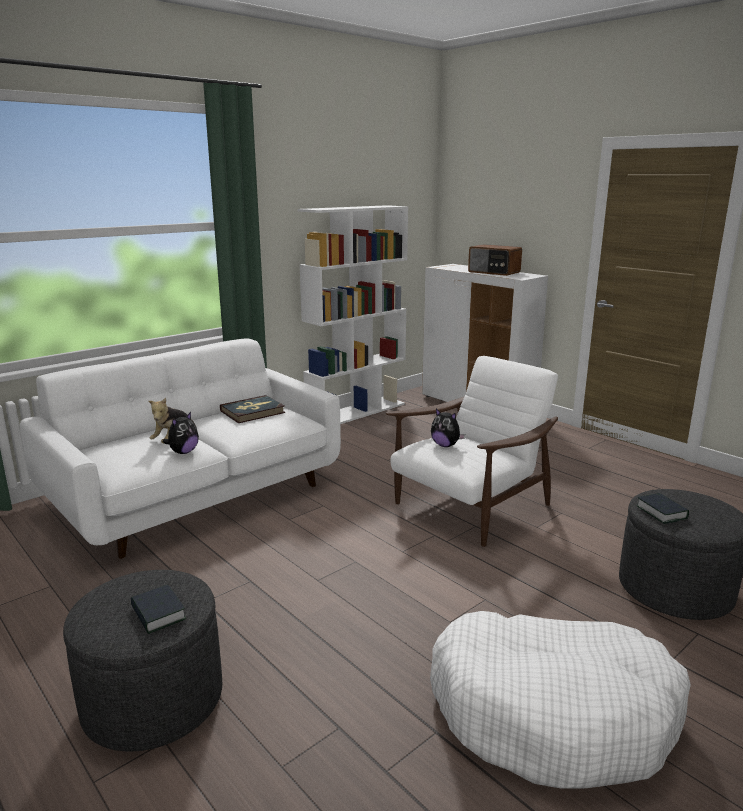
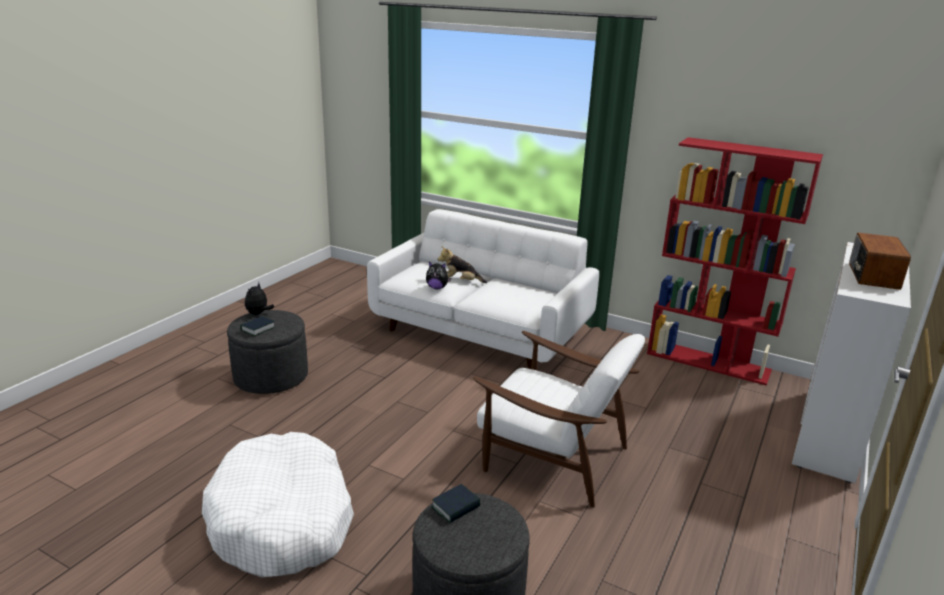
camera: 70 degrees right, 5 degrees up
book [220,395,285,423] -> none
white bookcase [297,205,408,424] -> red bookcase [647,137,823,386]
plush toy [431,409,465,447] -> plush toy moved to [245,282,274,315]

